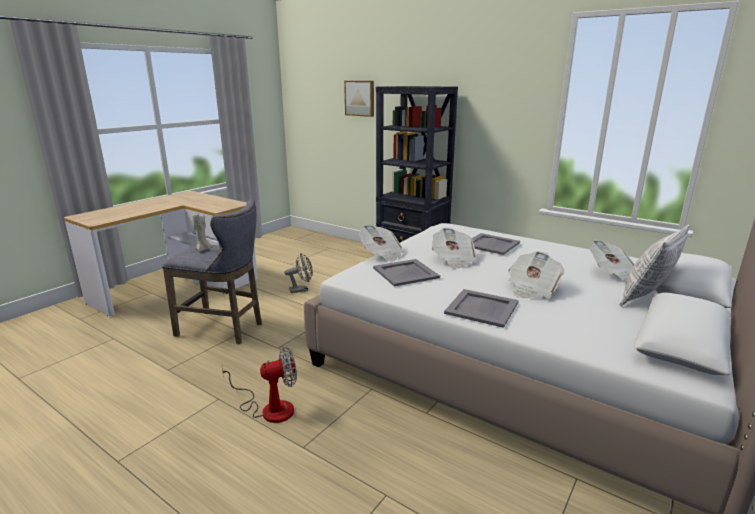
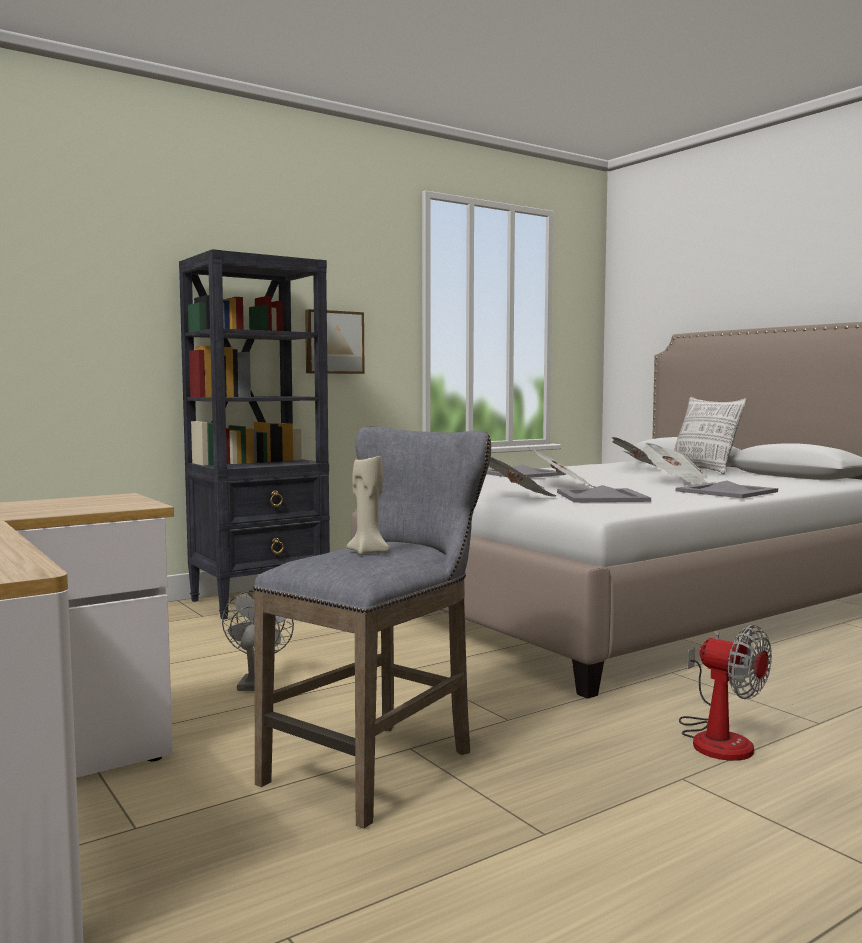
camera: 70 degrees left, 15 degrees down
fan [222,347,297,423] -> fan turned 135 degrees clockwise [679,625,772,761]
picture [344,81,374,117] -> picture moved to [305,309,365,374]

